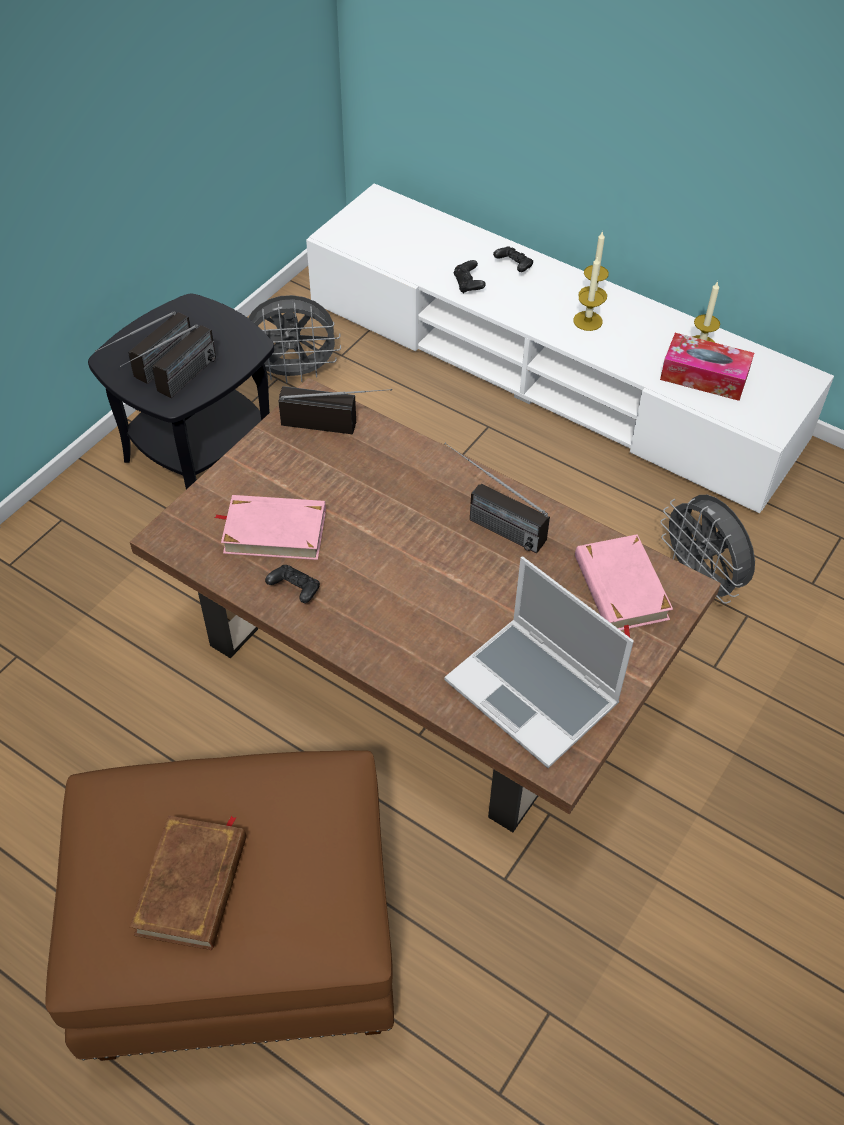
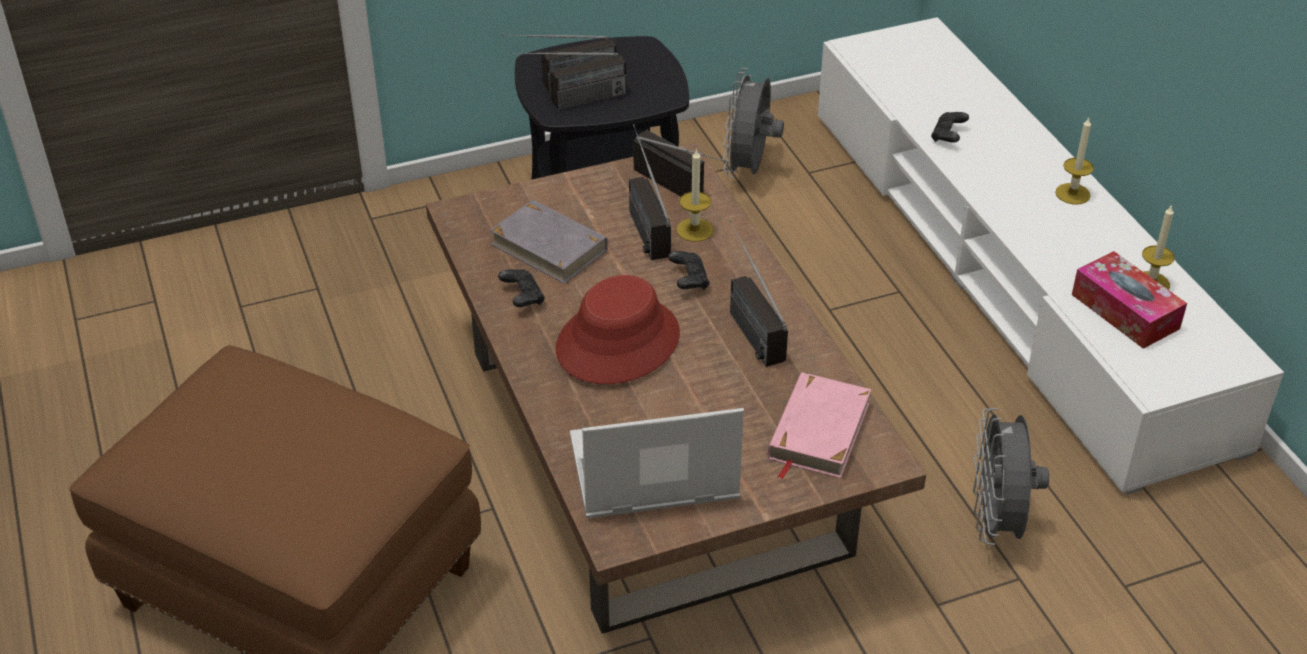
camera: 35 degrees right, 10 degrees down
brown book [130,815,246,950] -> none
pink book [214,495,326,560] -> grey book [490,200,608,284]
grey fan [248,295,341,383] -> grey fan turned 75 degrees clockwise [722,68,784,178]
laptop [444,557,634,768] -> laptop turned 90 degrees clockwise [570,408,744,518]
black game controller [493,246,533,272] -> black game controller moved to [668,251,710,290]
candle [573,256,604,331] -> candle moved to [676,148,713,242]
none -> red hat [556,275,680,384]
none -> radio [629,125,671,260]

